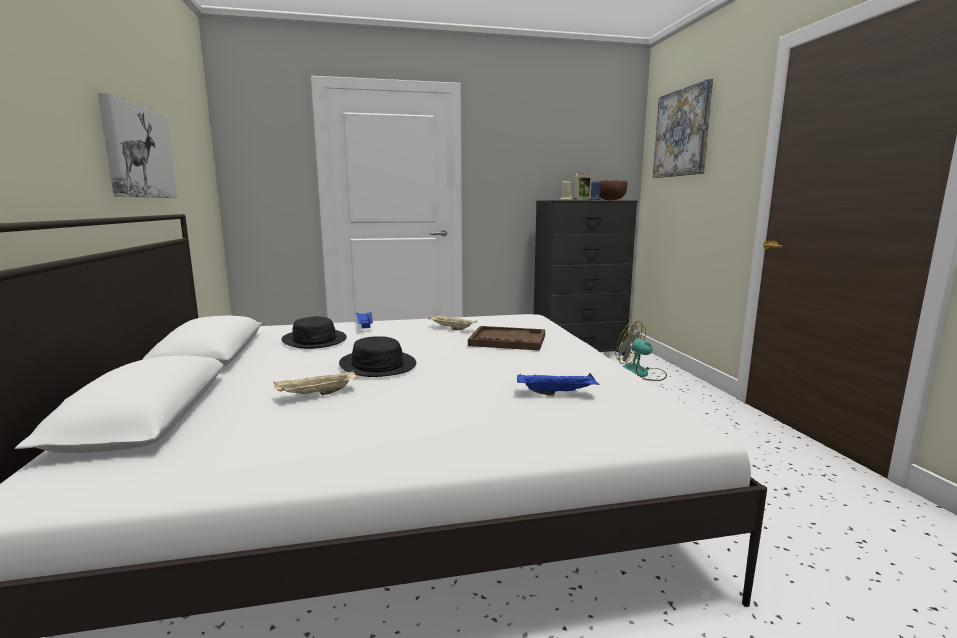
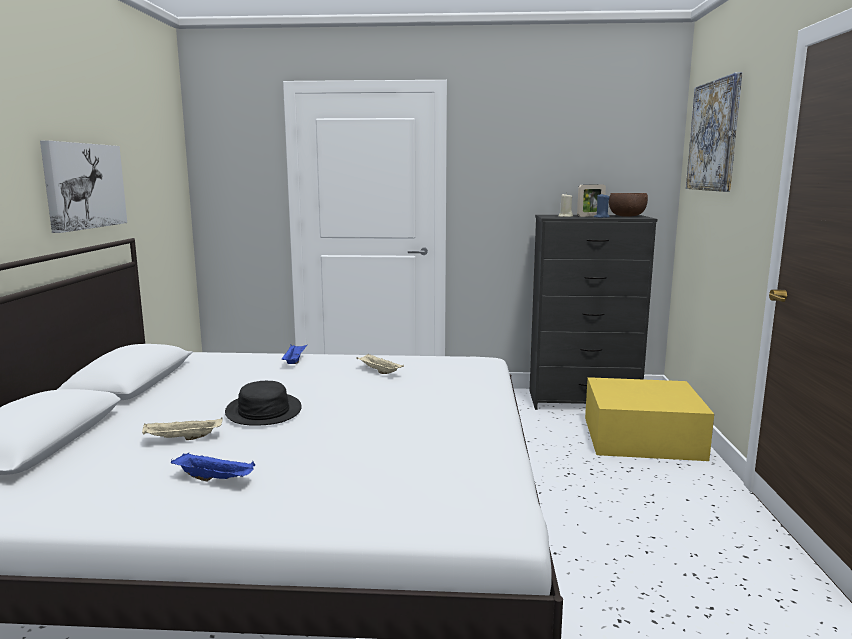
camera: 15 degrees right, 0 degrees up
black hat [282,316,347,349] -> none
brown tray [468,326,545,351] -> none
blue tray [517,373,599,396] -> blue tray moved to [171,453,255,482]
fan [615,321,667,381] -> yellow storage box [585,377,714,461]

